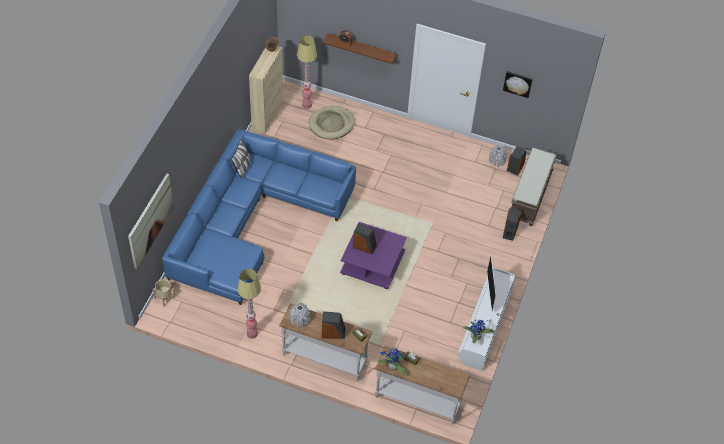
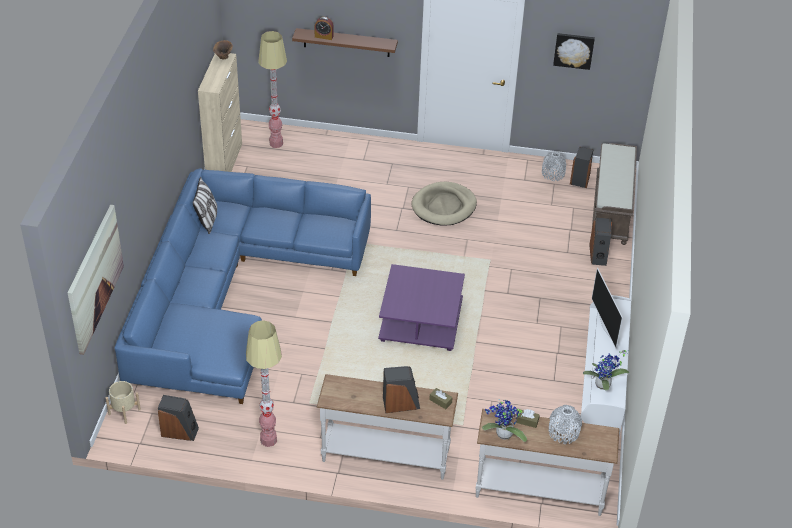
camera: 10 degrees left, 10 degrees down
grey vase [290,303,310,327] -> grey vase moved to [549,405,582,444]
beige dog bed [309,106,355,139] -> beige dog bed moved to [411,182,477,226]
speaker [353,223,377,254] -> speaker moved to [158,395,199,441]

